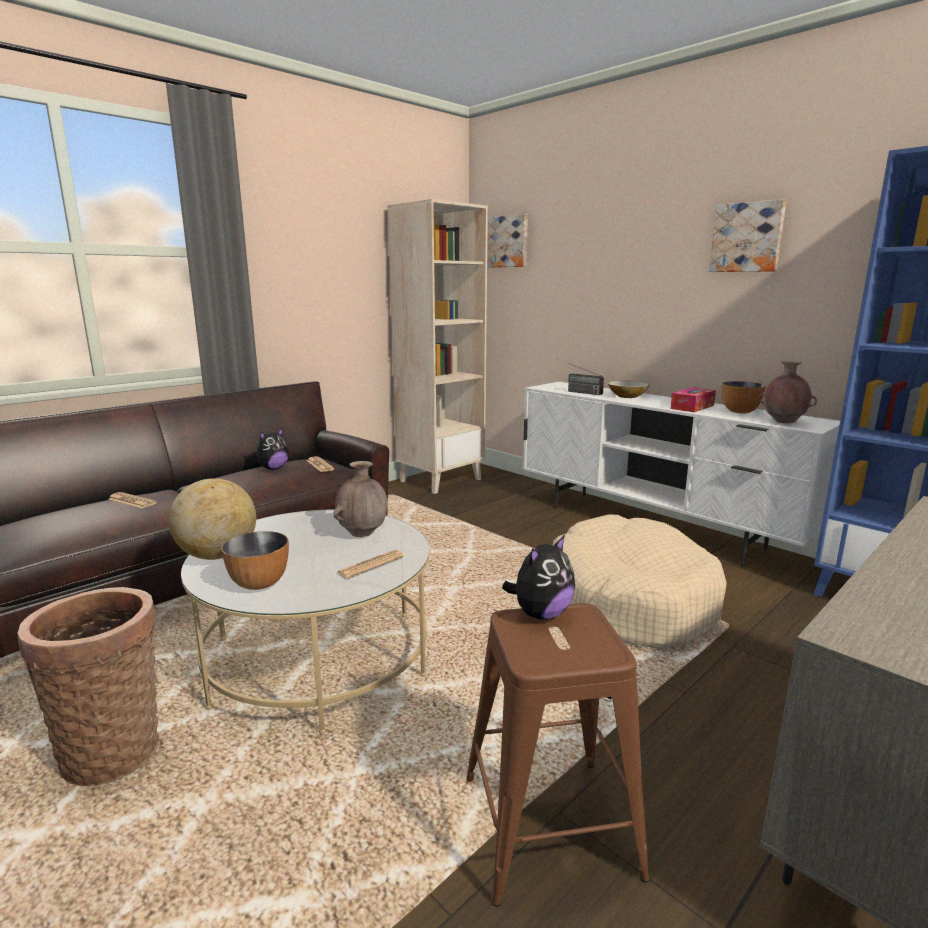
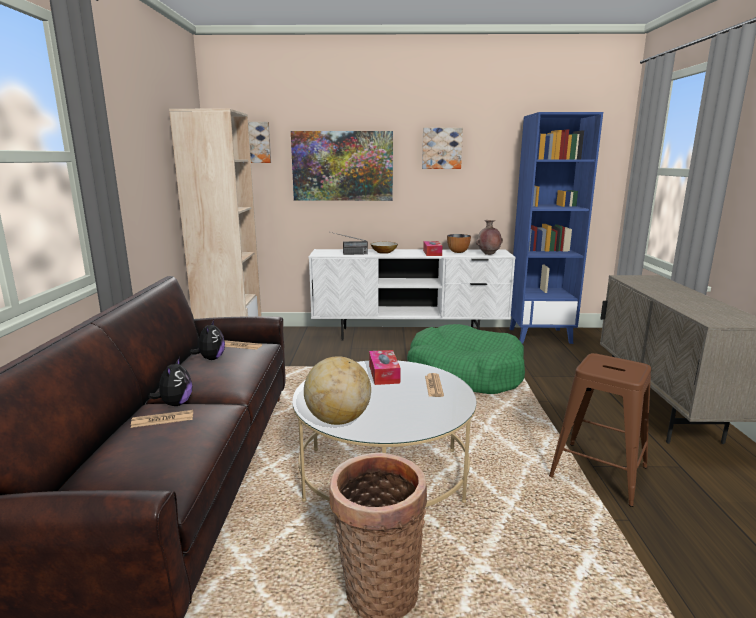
camera: 45 degrees left, 0 degrees up
bowl [221,531,289,590] -> none
brown vase [333,461,388,537] -> tissue box [369,350,401,385]
plush toy [502,535,575,620] -> plush toy moved to [148,357,193,406]
beige dog bed [553,515,727,649] -> green dog bed [407,324,525,394]
none -> picture [291,131,393,201]

